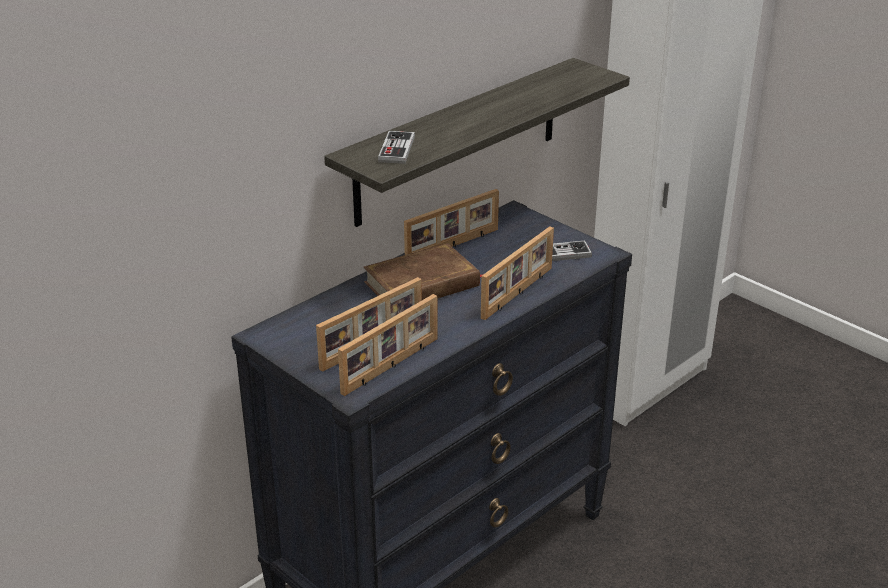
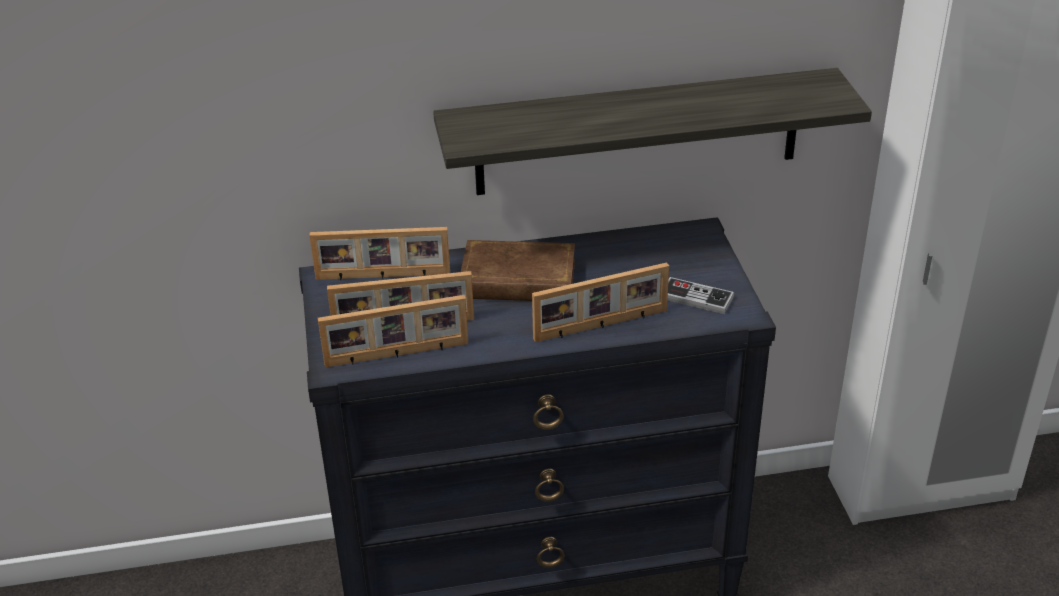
camera: 35 degrees right, 5 degrees up
game controller [378,131,415,164] -> none
picture frame [404,189,499,255] -> picture frame moved to [309,227,450,280]

